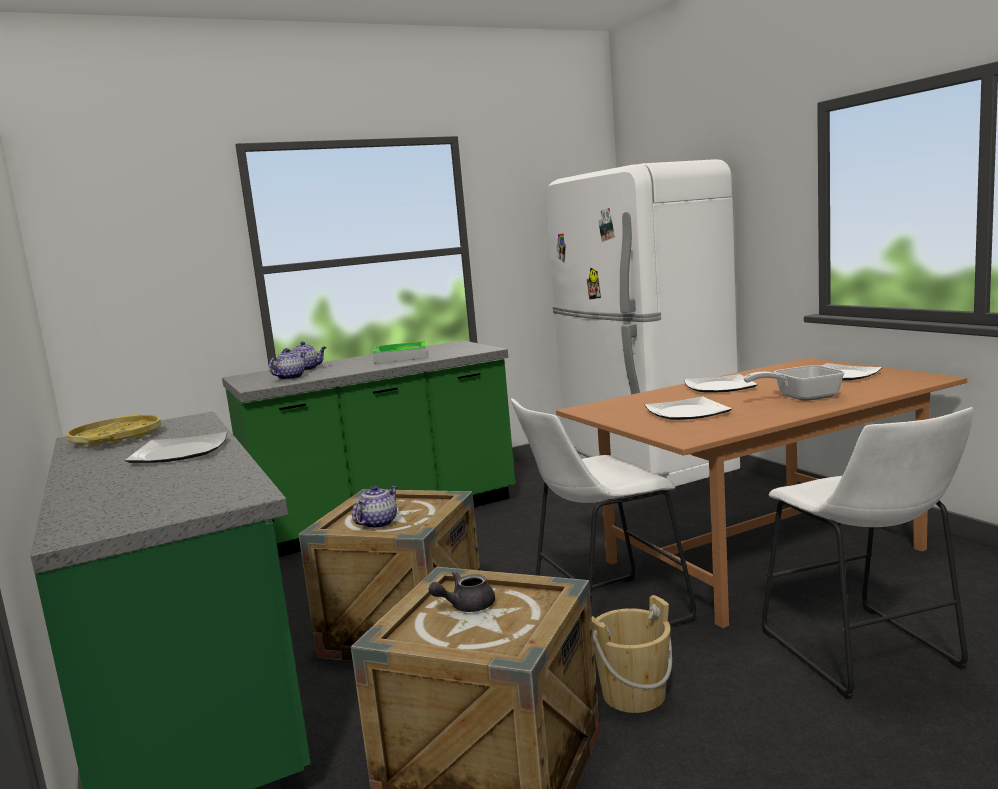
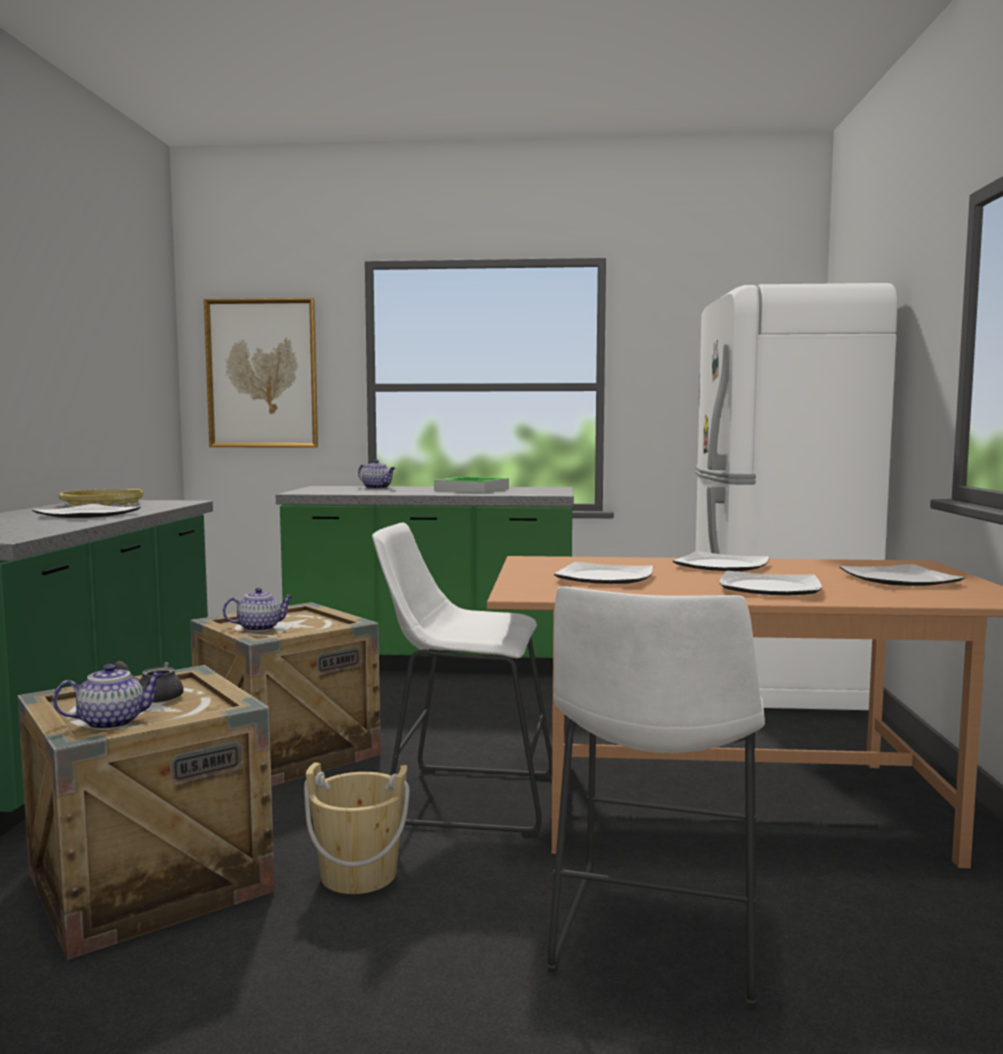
camera: 30 degrees right, 5 degrees down
teapot [269,349,306,380] -> teapot moved to [53,664,163,730]
frying pan [744,365,845,401] -> plate [720,571,822,595]
none -> picture [204,298,318,448]

